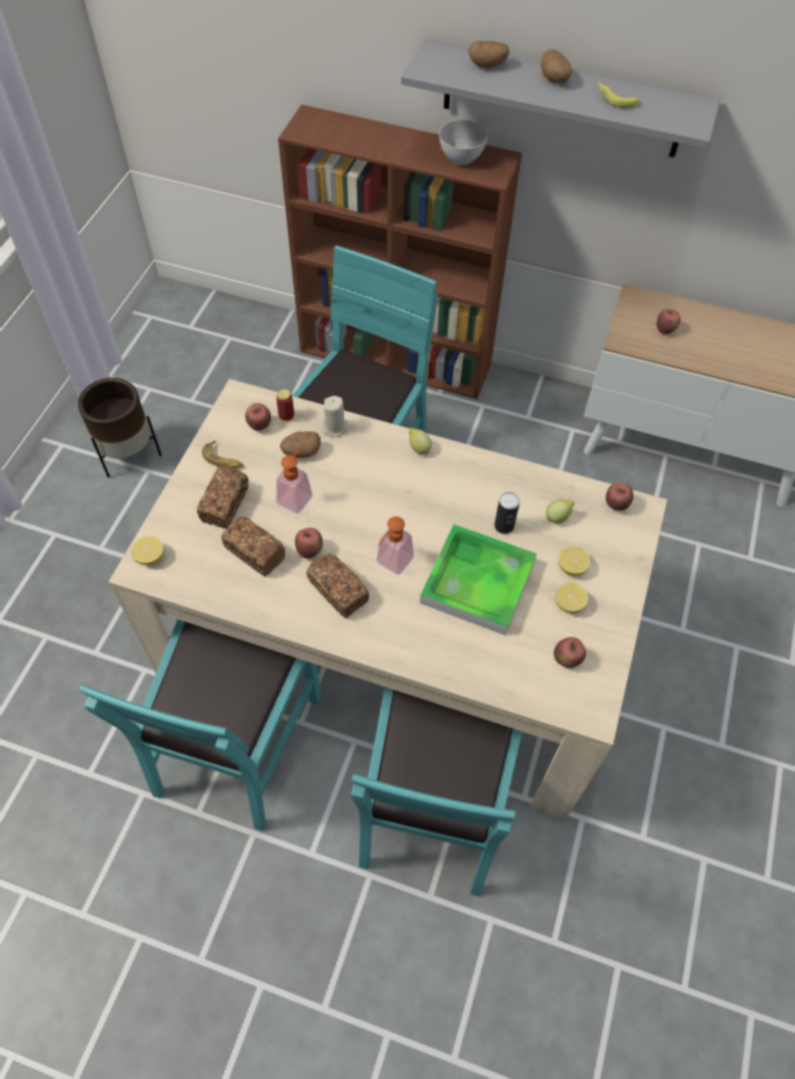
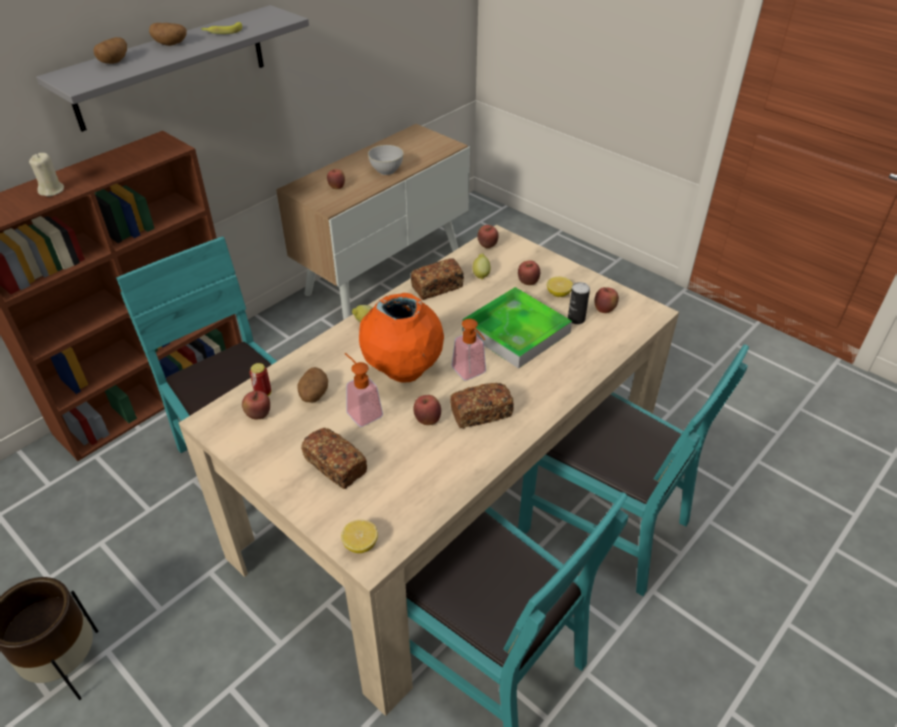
camera: 65 degrees left, 15 degrees down
banana [202,441,243,468] -> none
bread [221,516,285,576] -> bread moved to [411,258,464,300]
beige candle [323,396,348,437] -> beige candle moved to [29,153,64,197]
grey bowl [439,120,488,165] -> grey bowl moved to [368,145,403,175]
can [494,492,520,534] -> can moved to [568,282,590,324]
lemon [558,546,590,575] -> apple [518,260,540,285]
none -> orange vase [359,293,444,382]

